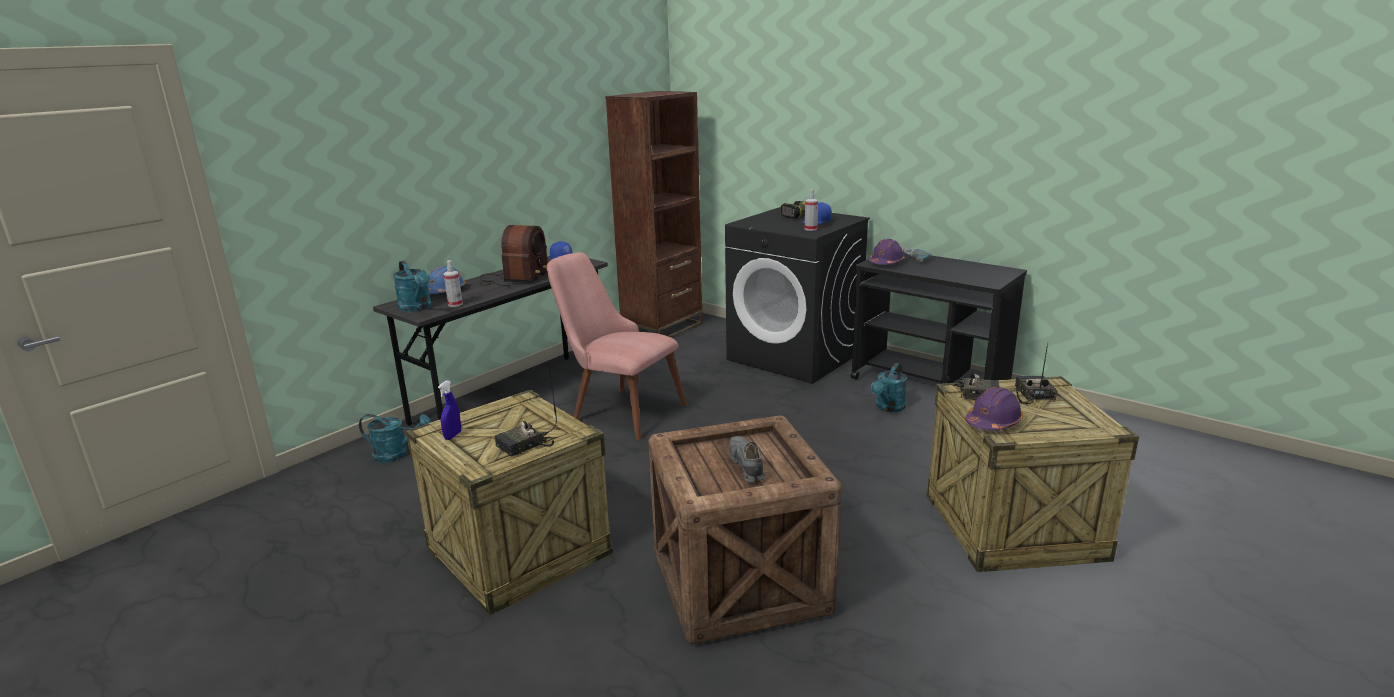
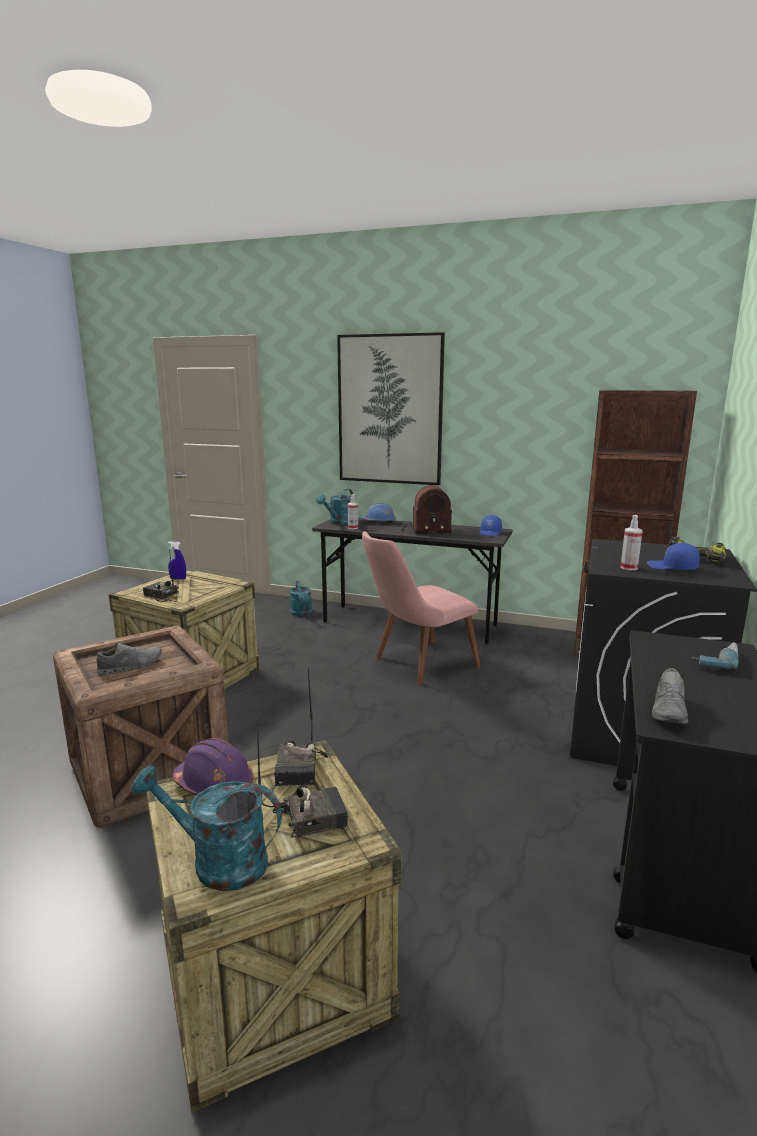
camera: 70 degrees right, 5 degrees down
pink chair [547,252,687,440] -> pink chair turned 135 degrees counterclockwise [362,531,481,686]
purple hard hat [869,239,904,265] -> none
turquoise watering can [871,363,907,412] -> turquoise watering can moved to [132,765,282,891]
none -> picture [337,332,445,485]
none -> grey shoe [652,668,688,724]

